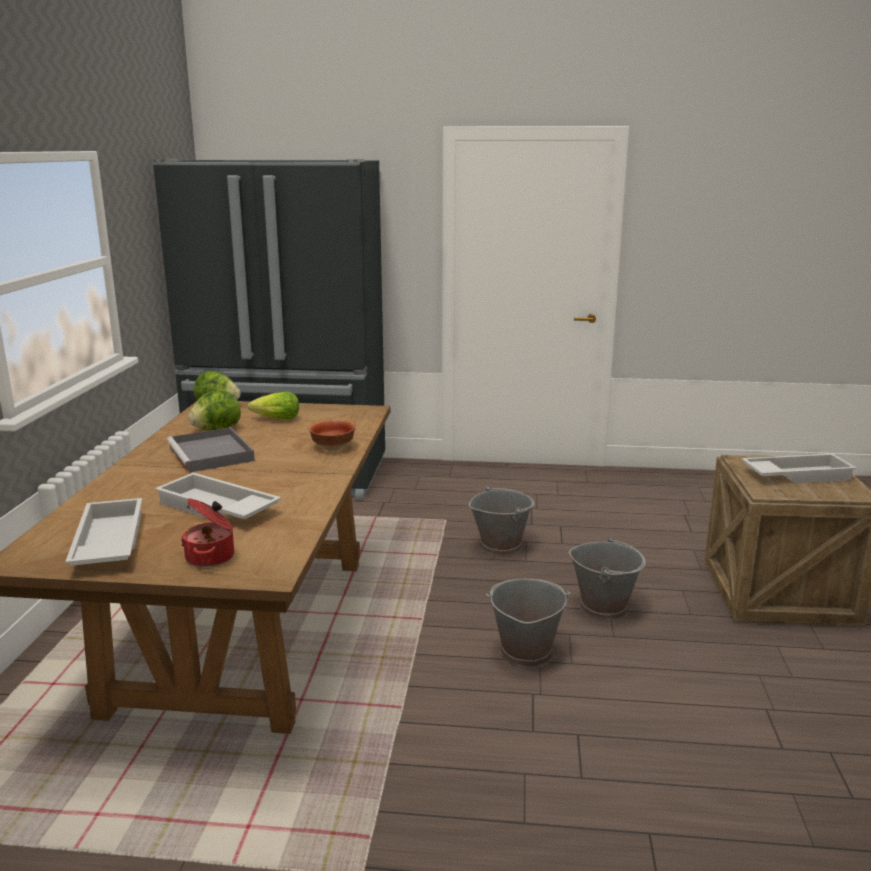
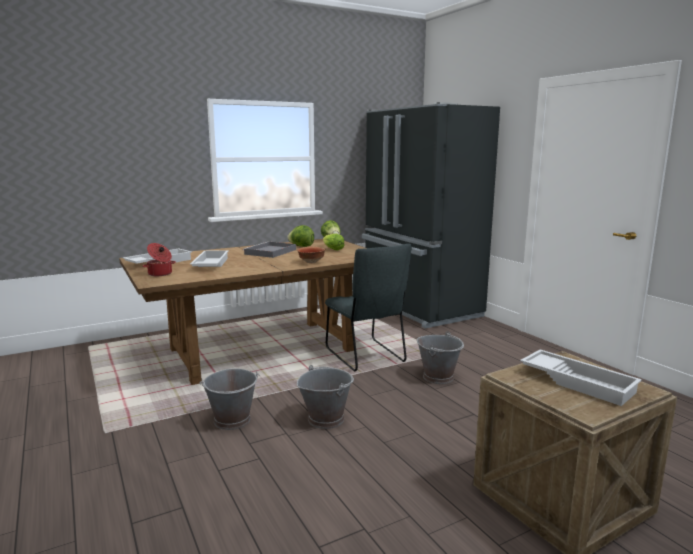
camera: 55 degrees right, 5 degrees down
grey bucket [569,535,646,621] -> grey bucket moved to [200,368,260,430]
none -> grey chair [325,244,412,372]

